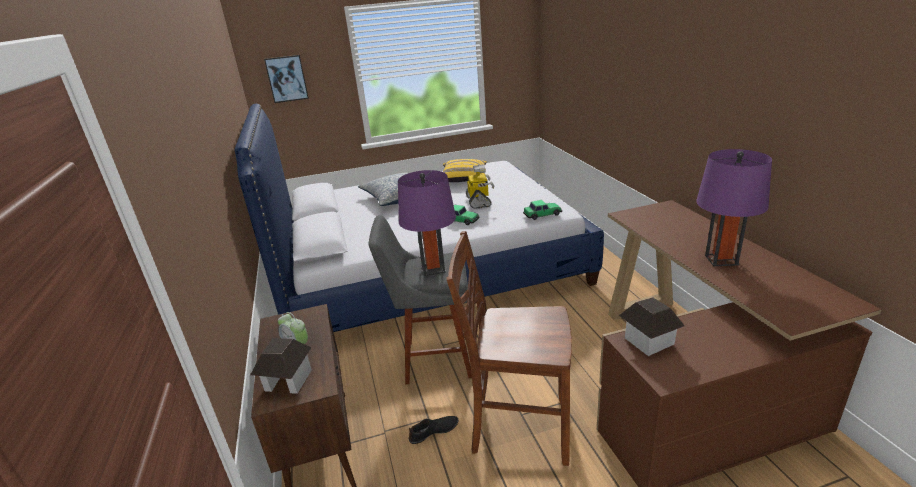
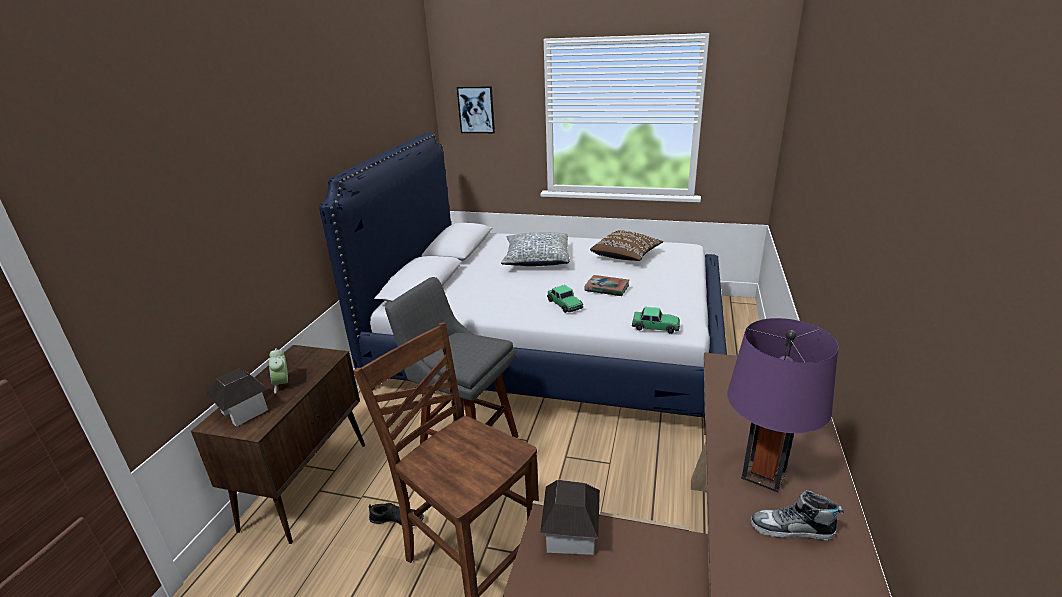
camera: 30 degrees right, 0 degrees up
purple table lamp [398,170,456,276] -> none
yellow pillow [443,159,487,182] -> brown pillow [590,230,663,261]
toy robot [466,164,494,209] -> book [584,275,629,297]
none -> shoe [751,490,844,541]

